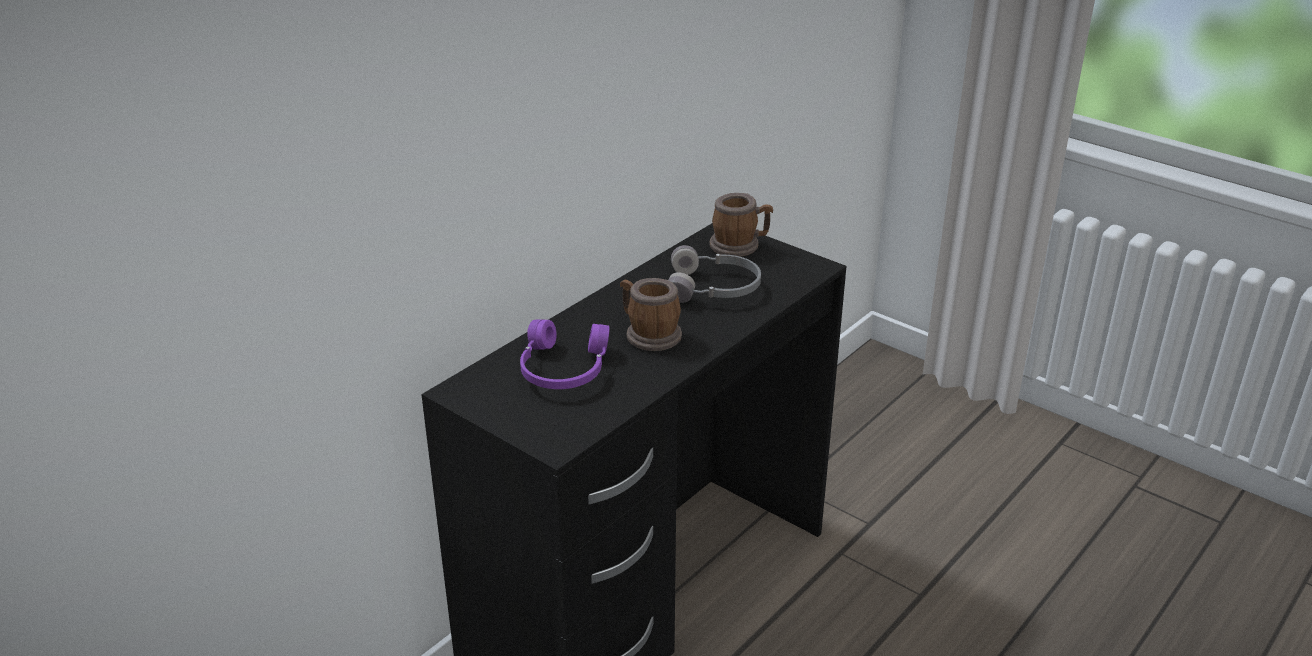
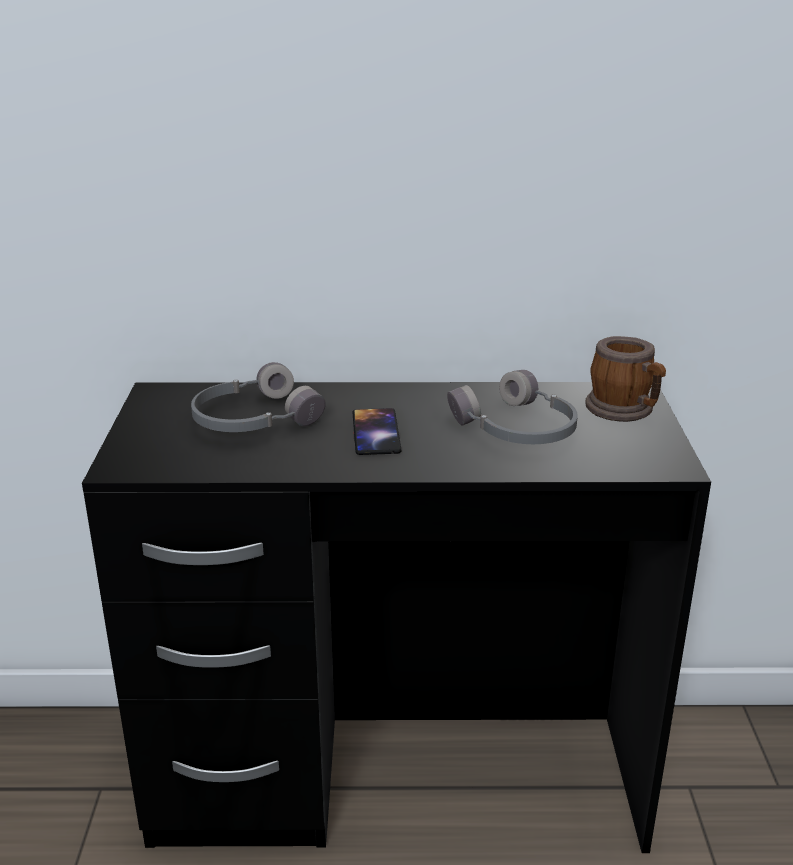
camera: 50 degrees right, 5 degrees down
purple headphones [520,319,610,389] -> grey headphones [191,362,326,432]
mug [620,278,682,351] -> phone [352,408,401,455]

